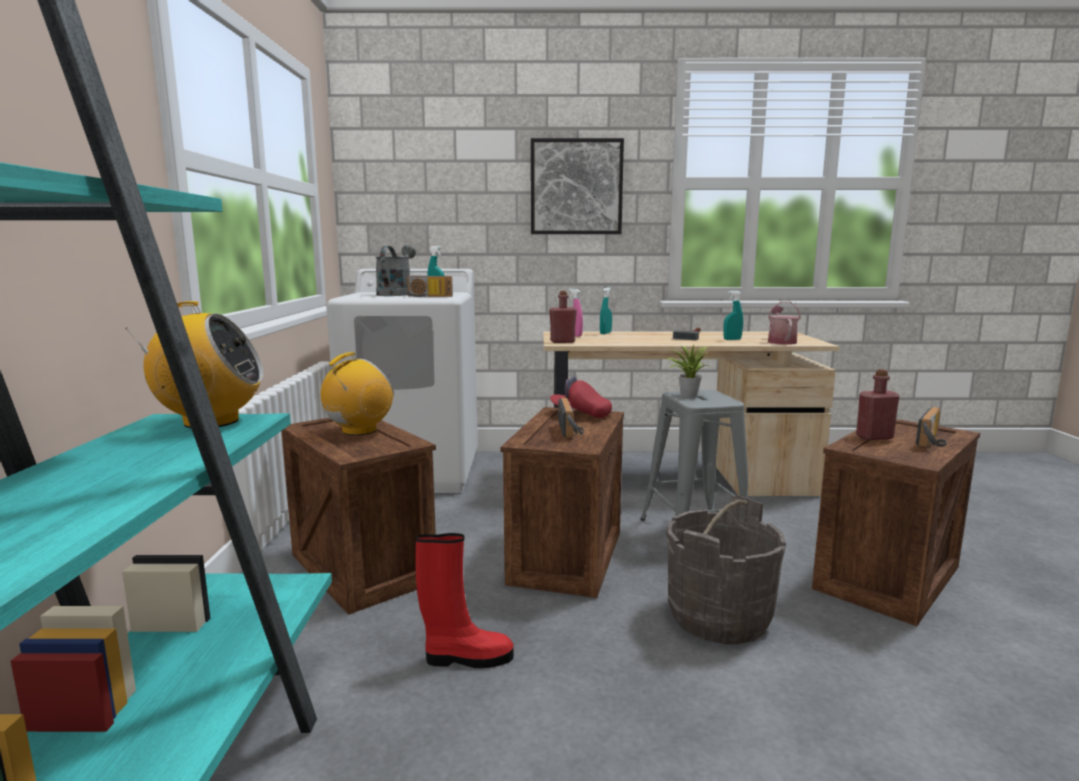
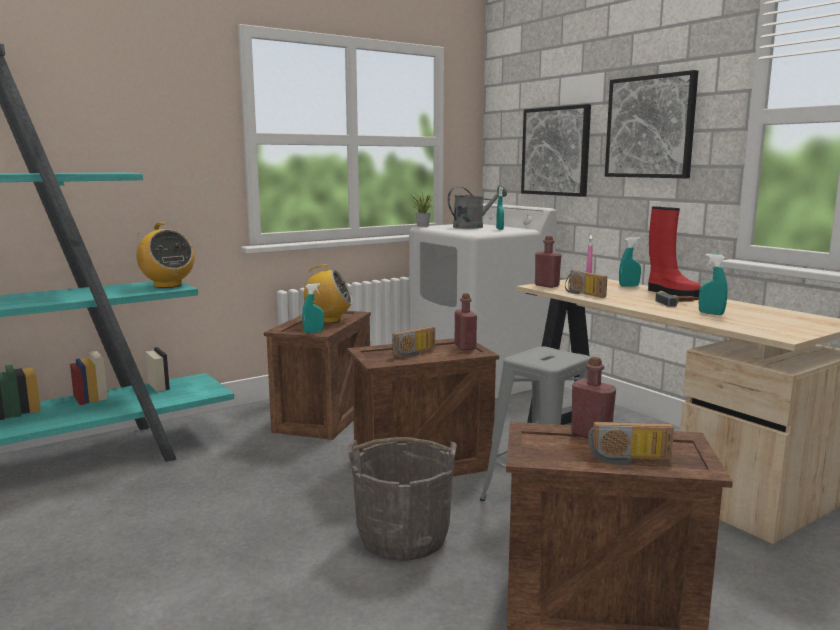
camera: 55 degrees right, 0 degrees up
radio [404,276,453,297] -> radio moved to [565,270,607,298]
red boot [415,533,514,668] -> red boot moved to [648,207,701,297]
red cap [550,376,612,418] -> red bottle [455,293,477,351]
potted plant [667,345,709,397] -> potted plant moved to [412,191,439,227]
watering can [768,301,801,345] -> none
none -> turquoise spray bottle [302,283,324,333]
none -> picture [521,104,591,197]

